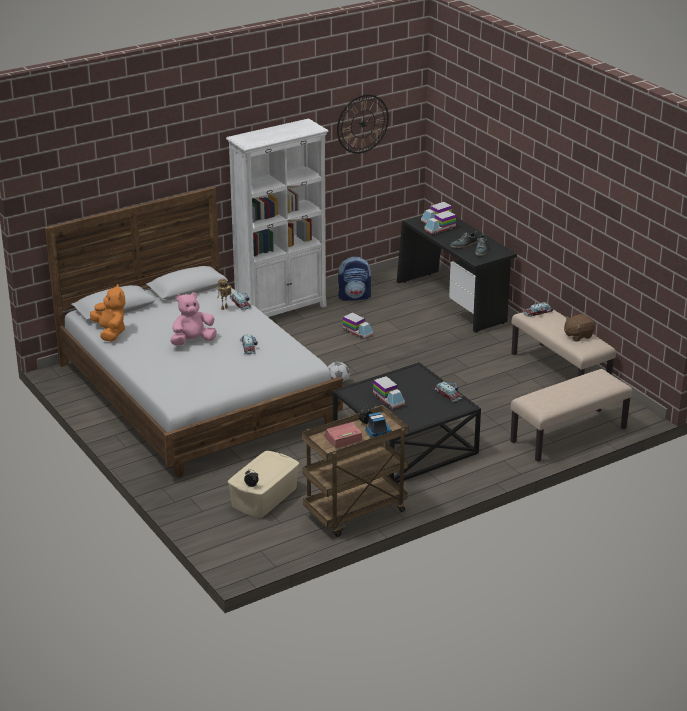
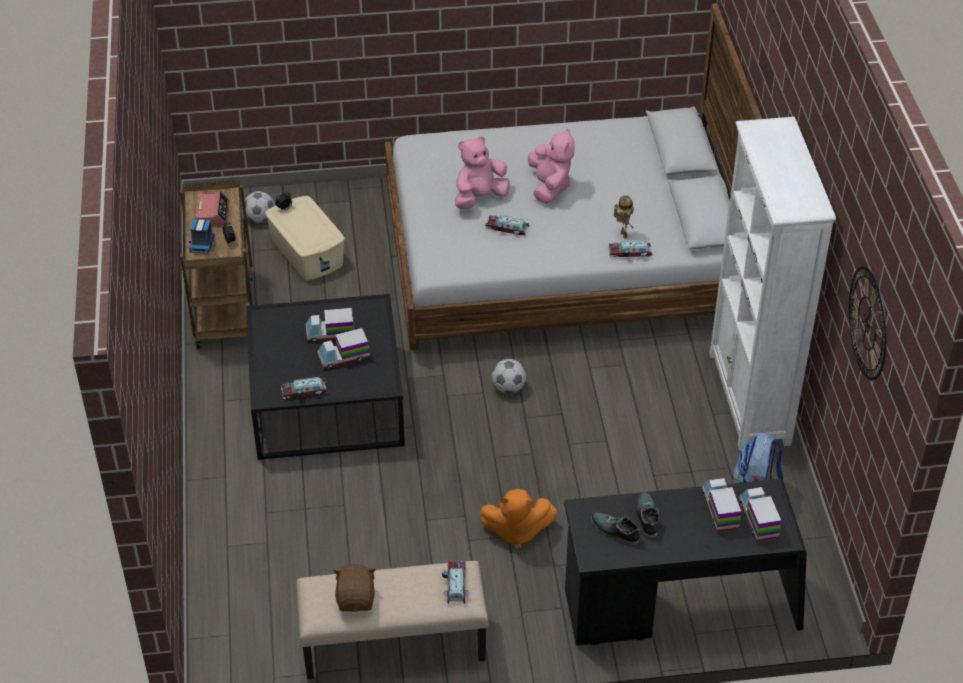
camera: 115 degrees right, 15 degrees up
orange plush toy [90,284,125,342] -> orange plush toy moved to [480,489,557,549]
toy truck [342,313,374,339] -> toy truck moved to [318,328,371,369]
beige bench [510,369,633,462] -> none
none -> football [245,191,275,223]
none -> pink plush toy [455,136,510,209]

